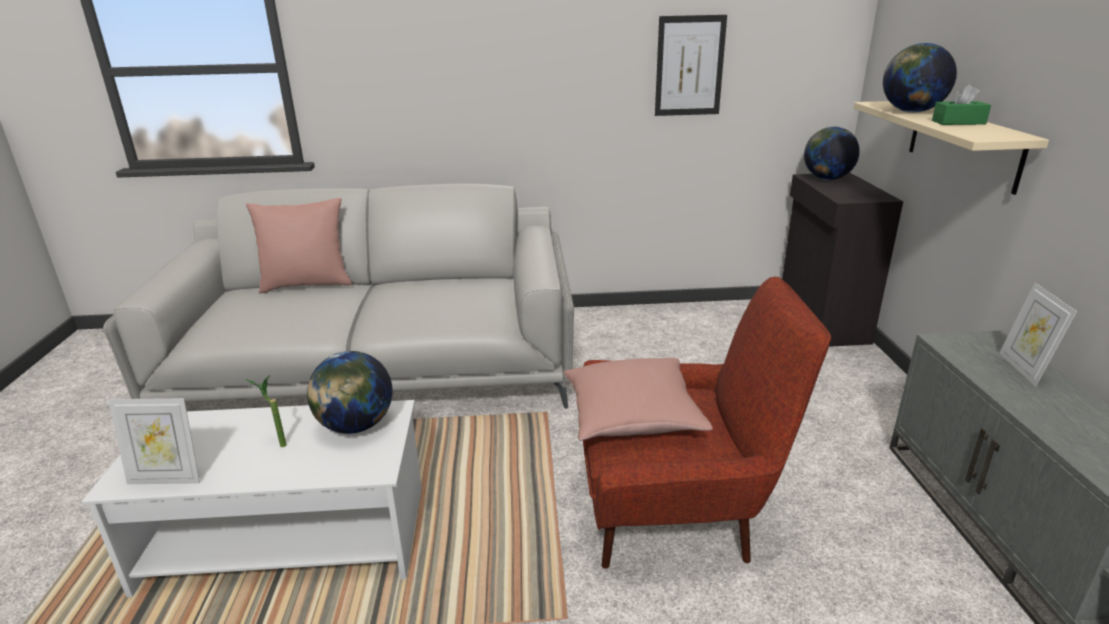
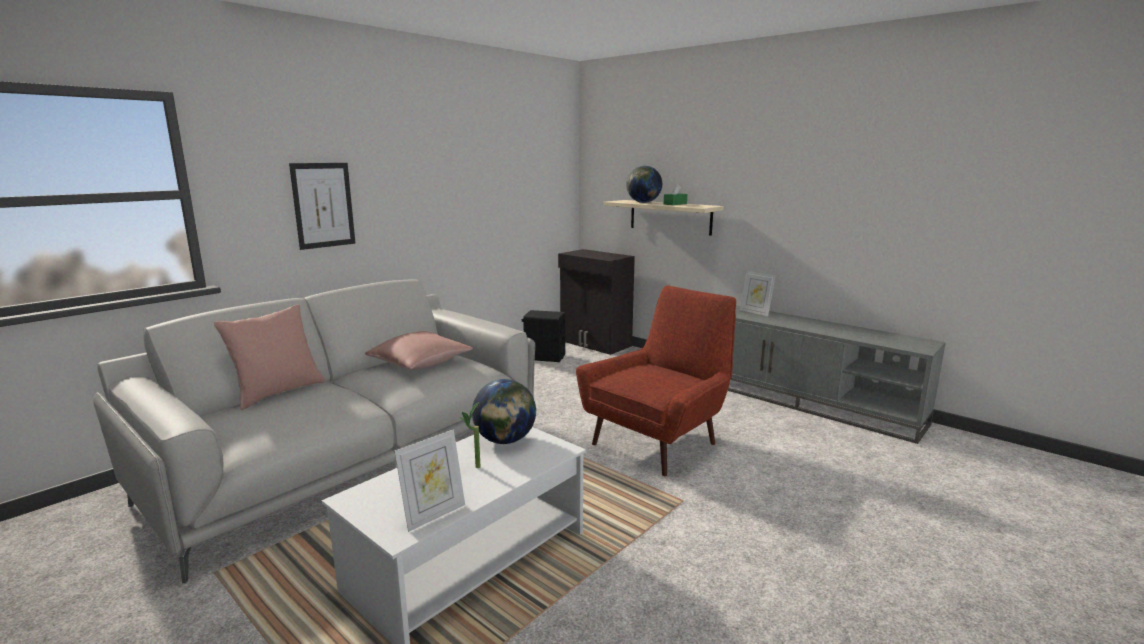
camera: 45 degrees left, 10 degrees down
pink pillow [564,358,713,441] -> pink pillow moved to [365,331,473,370]
picture [655,15,727,116] -> picture moved to [289,163,355,250]
globe [804,127,860,180] -> none
none -> black speaker [522,310,565,362]

